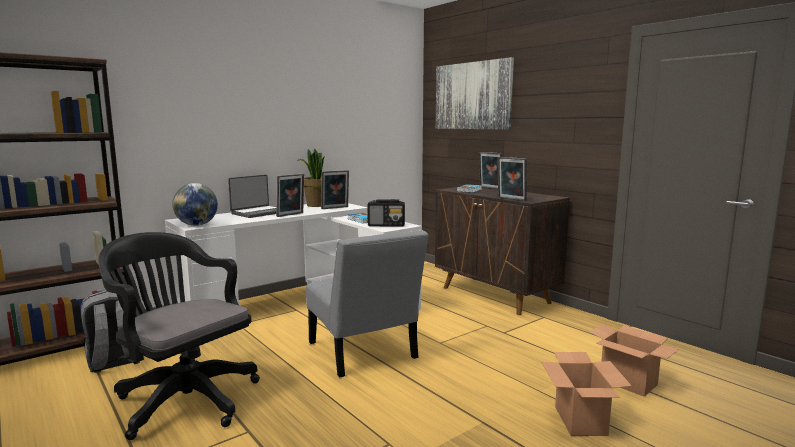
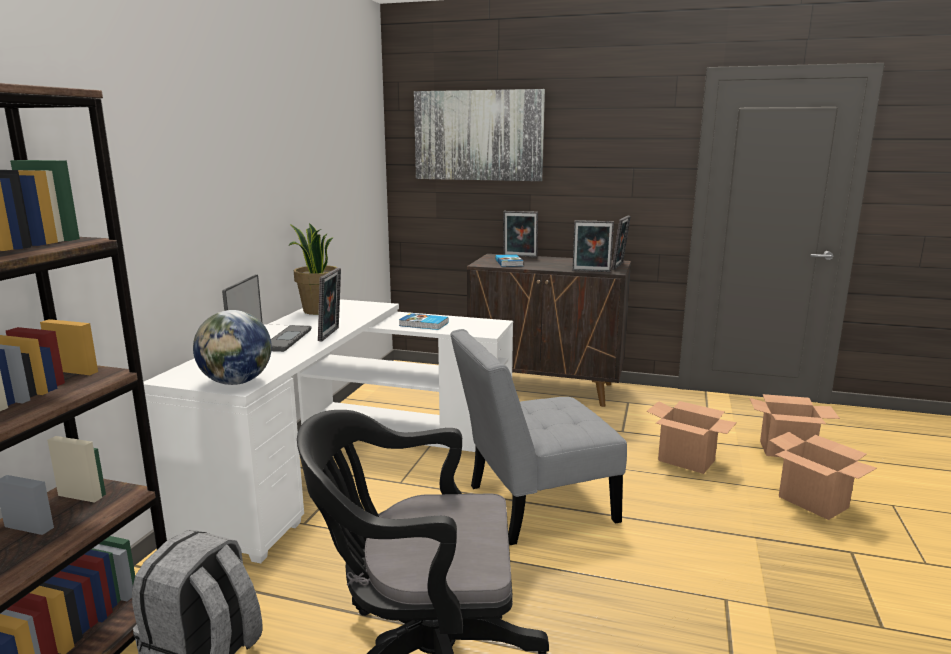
camera: 35 degrees left, 5 degrees up
grey chair [306,230,429,378] -> grey chair turned 135 degrees clockwise [450,329,627,545]
picture frame [321,170,349,209] -> picture frame moved to [612,215,631,270]
radio [367,199,405,226] -> none
none -> cardboard box [647,401,737,474]

